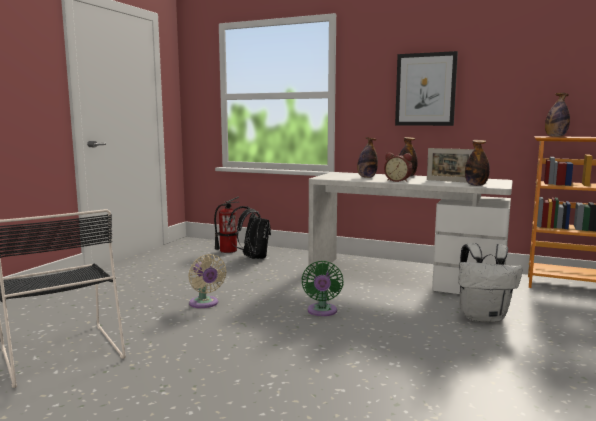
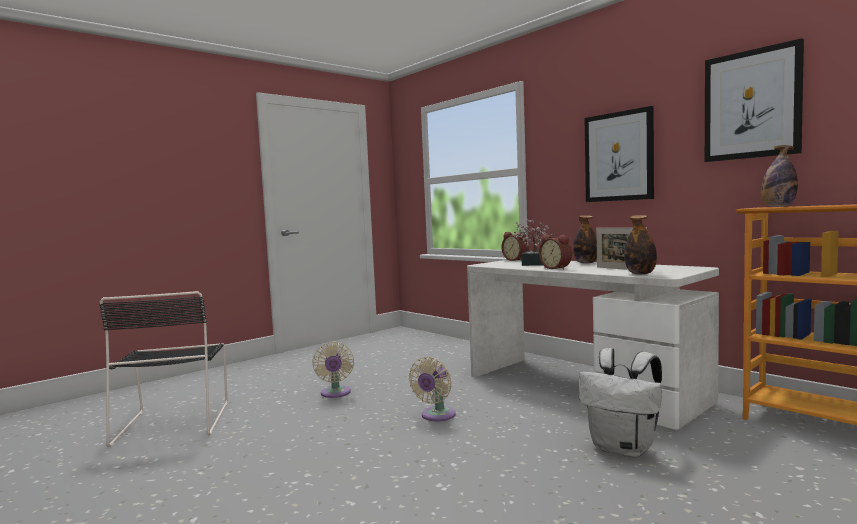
camera: 25 degrees right, 5 degrees down
fire extinguisher [214,196,240,253] -> none
black backpack [228,206,271,259] -> none
green fan [302,261,344,316] -> beige fan [408,357,456,421]
bottle [357,137,378,178] -> potted plant [514,220,553,266]
none -> alarm clock [501,232,529,261]
none -> picture [705,38,804,162]

